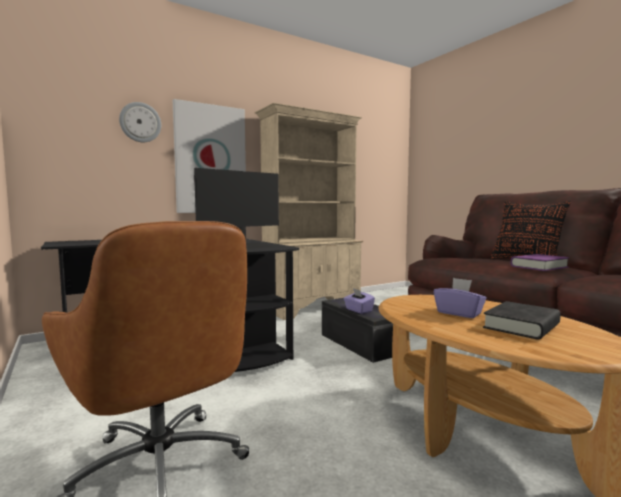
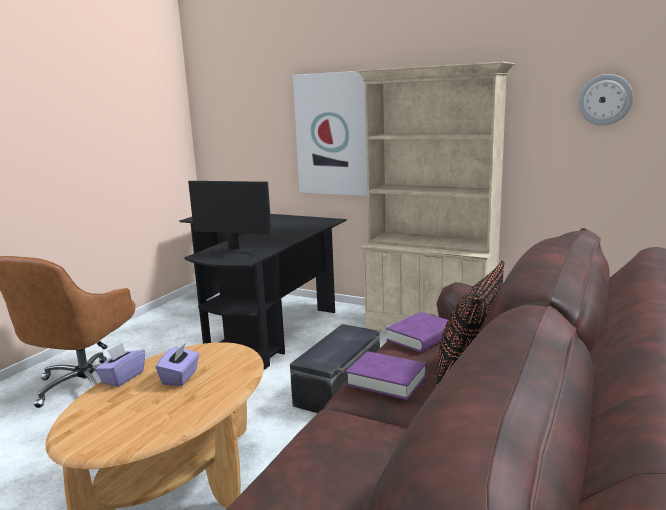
camera: 60 degrees right, 10 degrees up
wall clock [119,102,161,142] -> wall clock moved to [578,74,633,126]
purple tissue box [344,288,375,314] -> purple tissue box moved to [95,343,145,387]
black book [483,301,561,340] -> none
none -> purple book [386,312,448,352]

